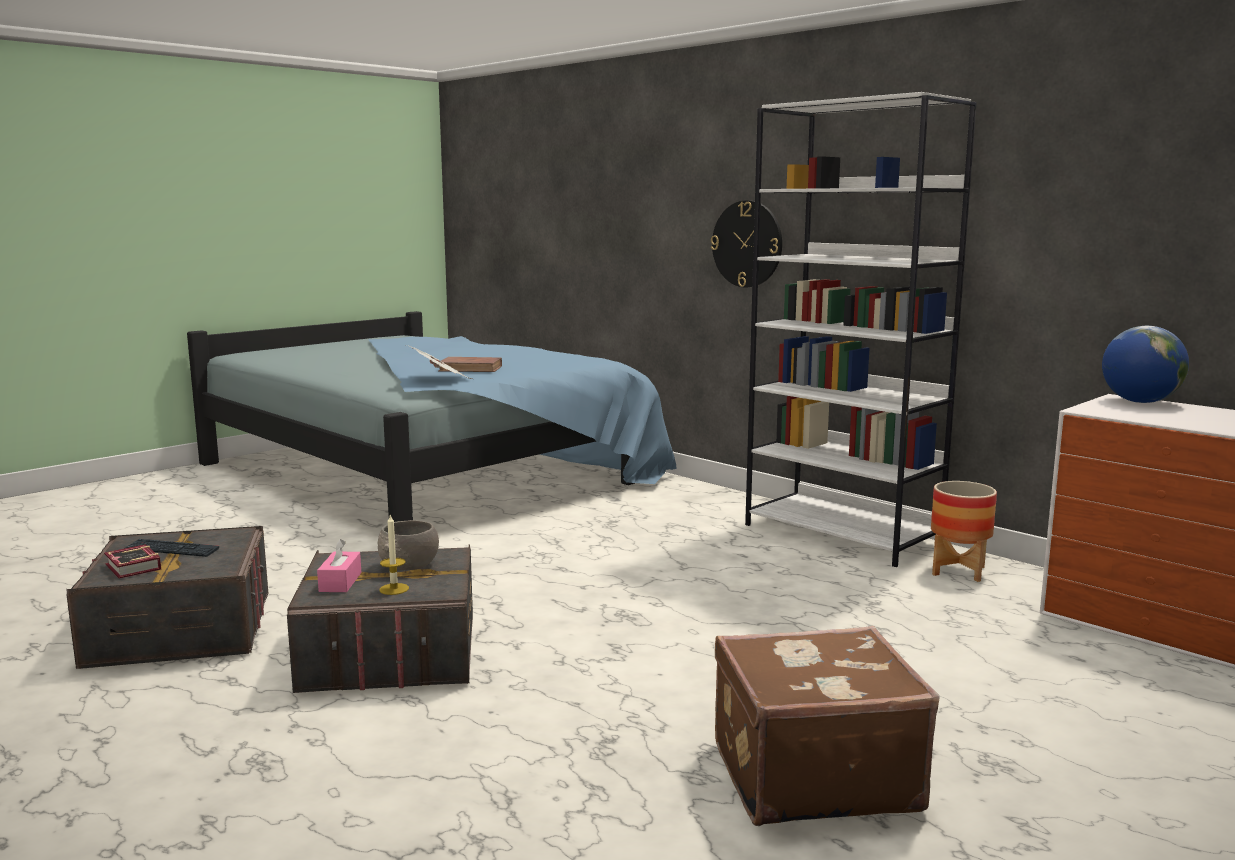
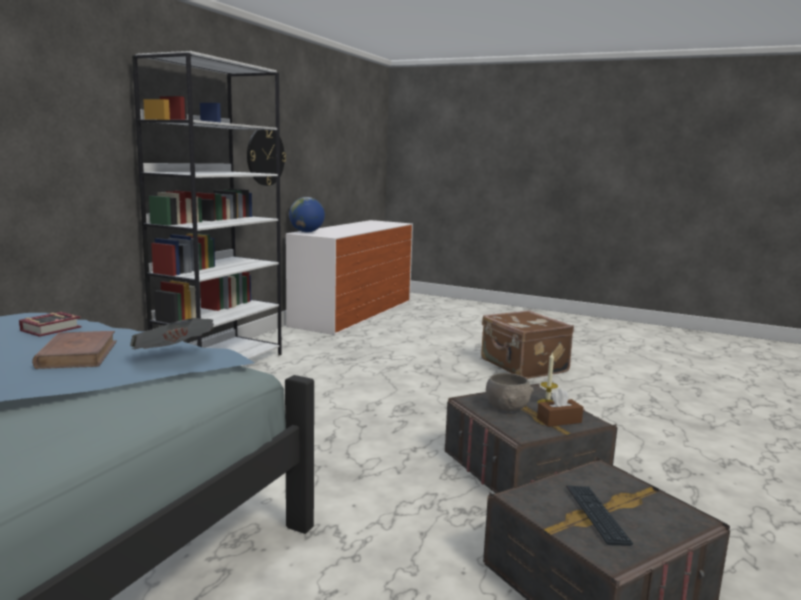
camera: 110 degrees left, 0 degrees up
book [104,544,161,579] -> book moved to [19,312,81,337]
pink tissue box [317,539,361,592] -> brown tissue box [537,388,583,427]
wall clock [711,200,782,288] -> wall clock moved to [247,130,286,186]
planter [931,481,997,582] -> none

